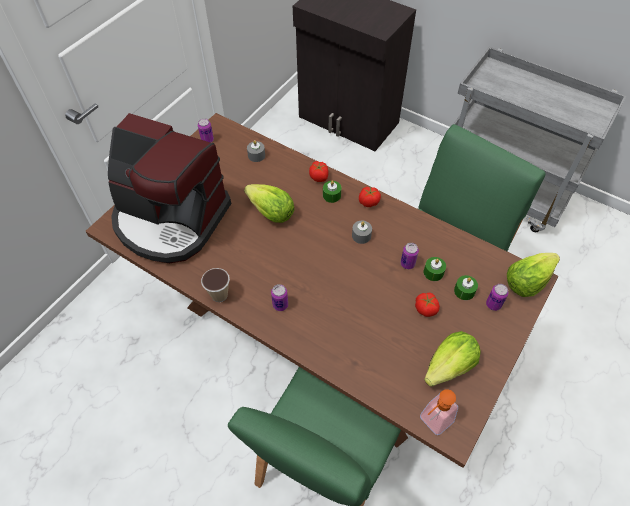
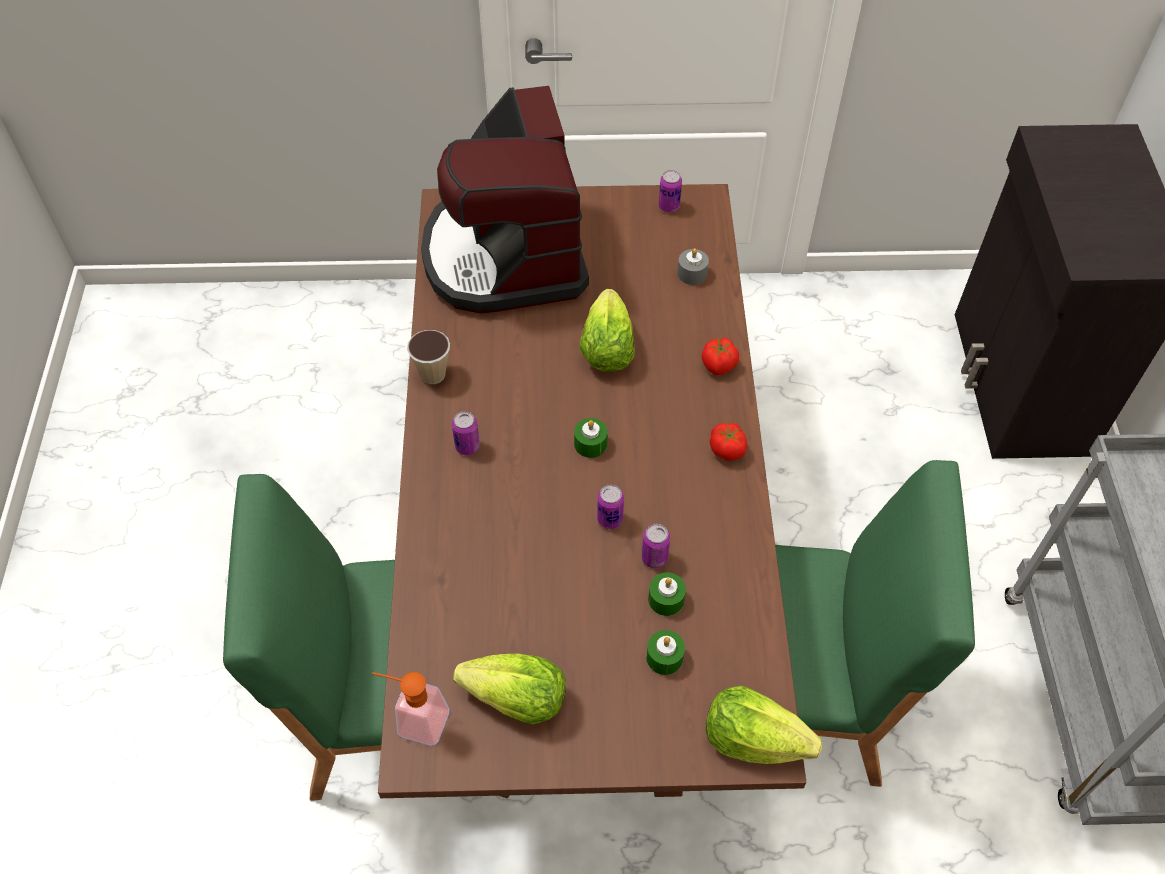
camera: 55 degrees right, 0 degrees up
green candle [323,181,341,203] -> green candle moved to [574,418,608,458]
grey candle [352,221,372,244] -> none
tomato [415,292,440,317] -> none
can [486,284,509,311] -> can moved to [597,484,624,529]

